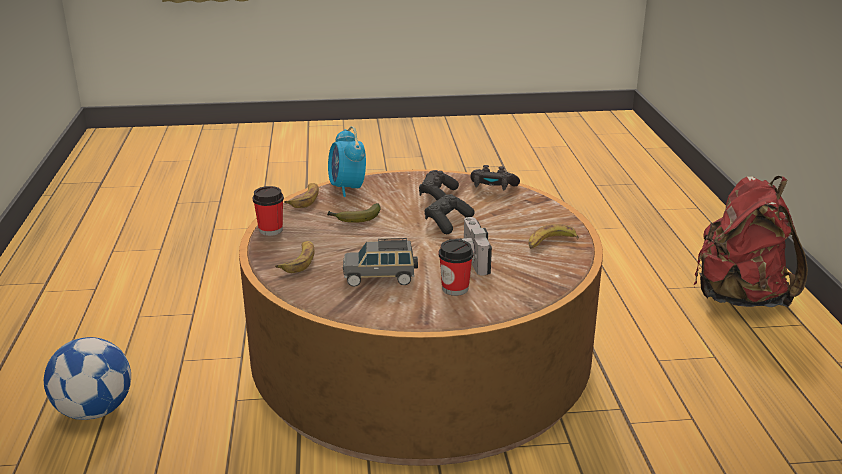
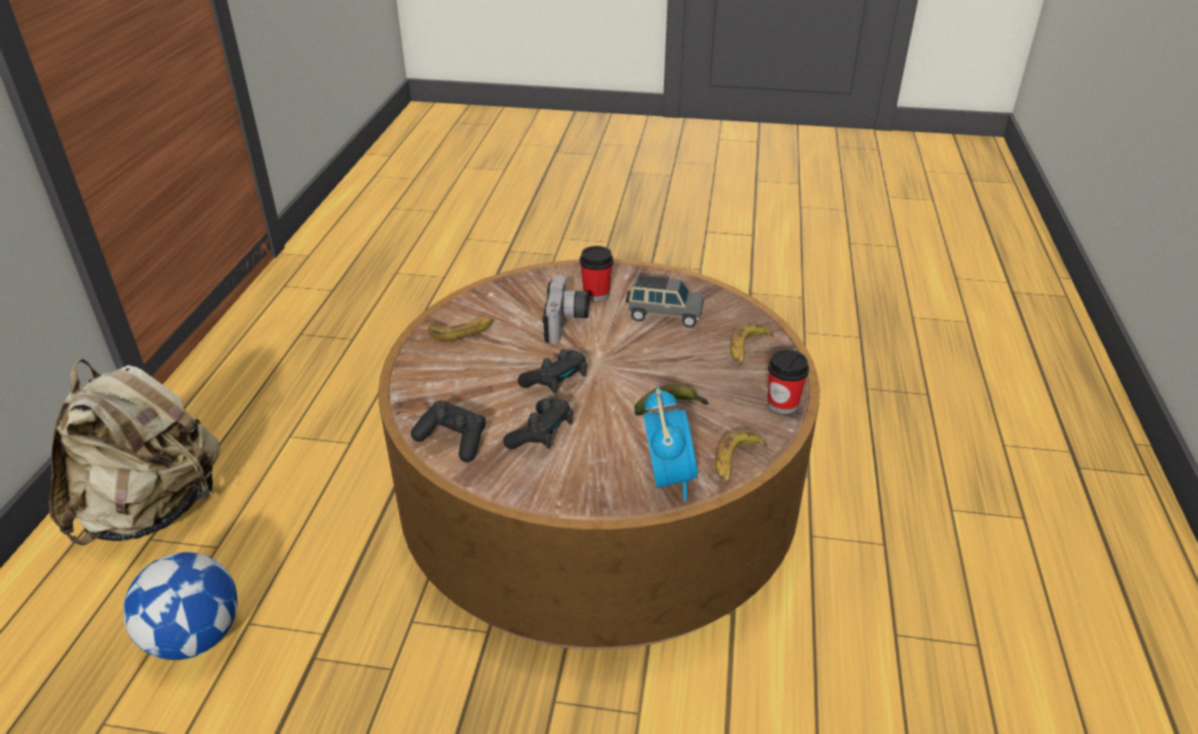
camera: 165 degrees left, 10 degrees up
football [44,337,131,420] -> football moved to [123,552,238,660]
red backpack [693,176,808,307] -> beige backpack [49,359,220,545]

